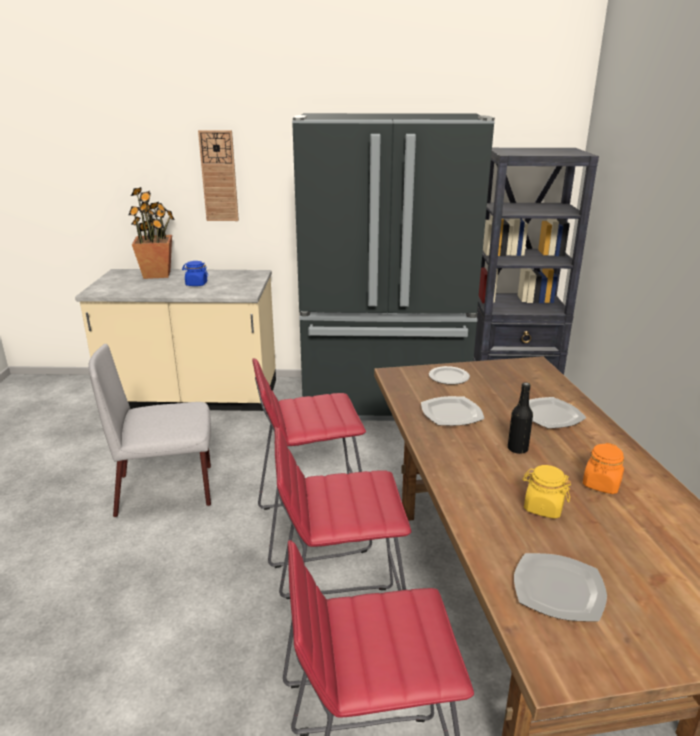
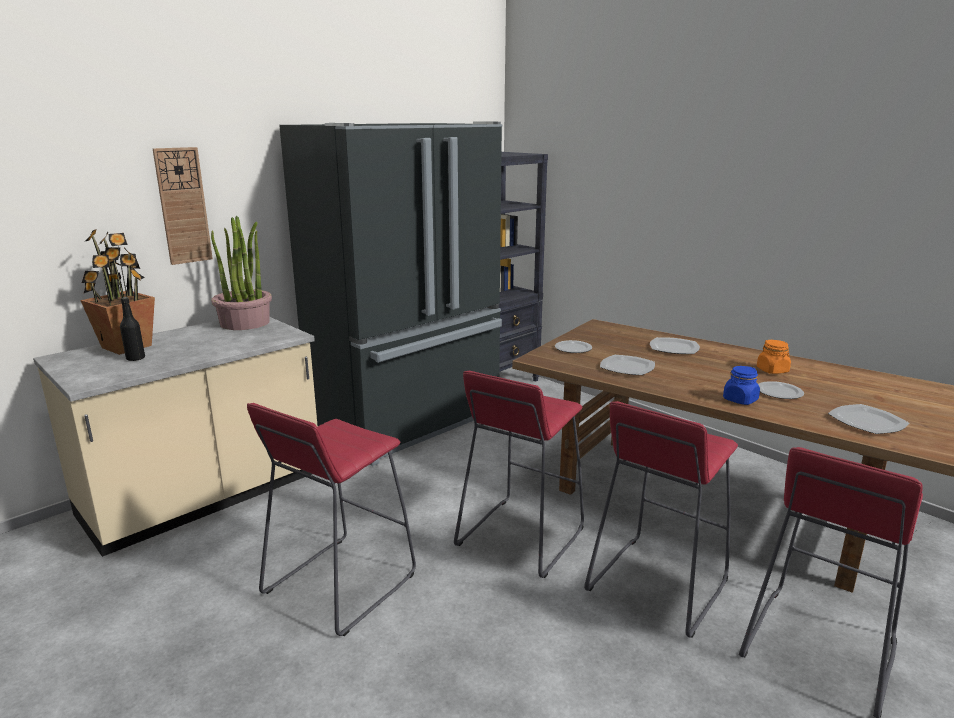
camera: 45 degrees left, 5 degrees down
grey chair [88,344,211,517] -> red stool [247,403,416,636]
blue jar [182,261,208,286] -> blue jar moved to [723,366,760,405]
black bottle [508,382,533,454] -> black bottle moved to [120,297,145,361]
yellow jar [523,465,571,519] -> plate [758,381,804,399]
none -> potted plant [211,216,272,330]

